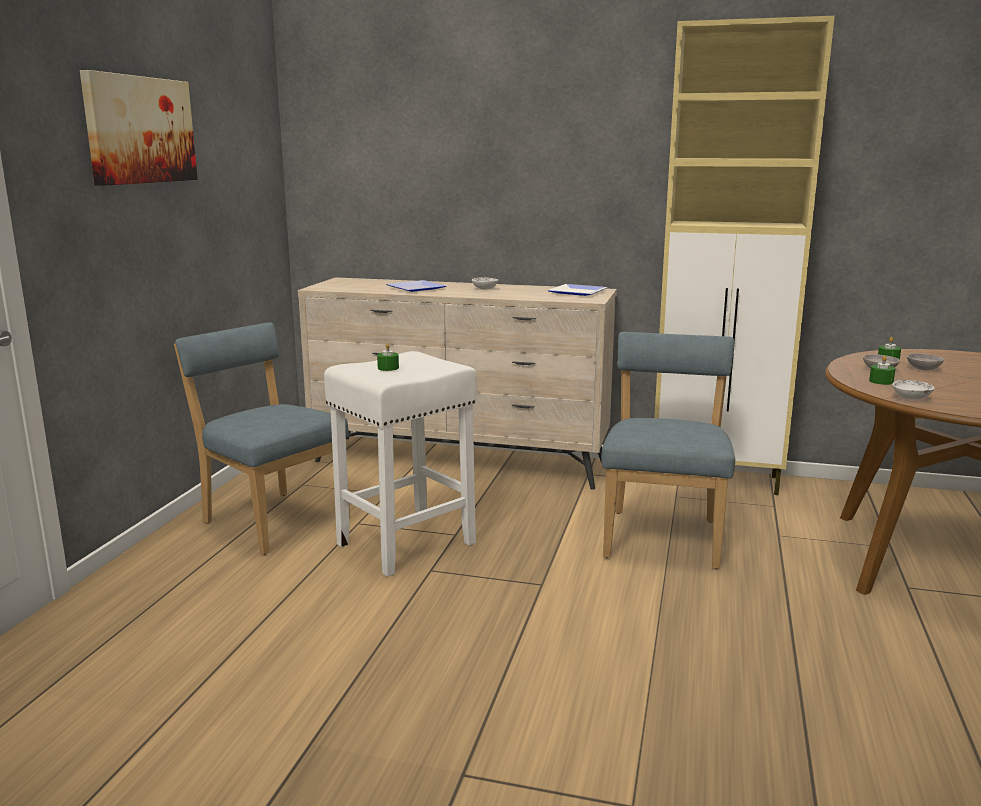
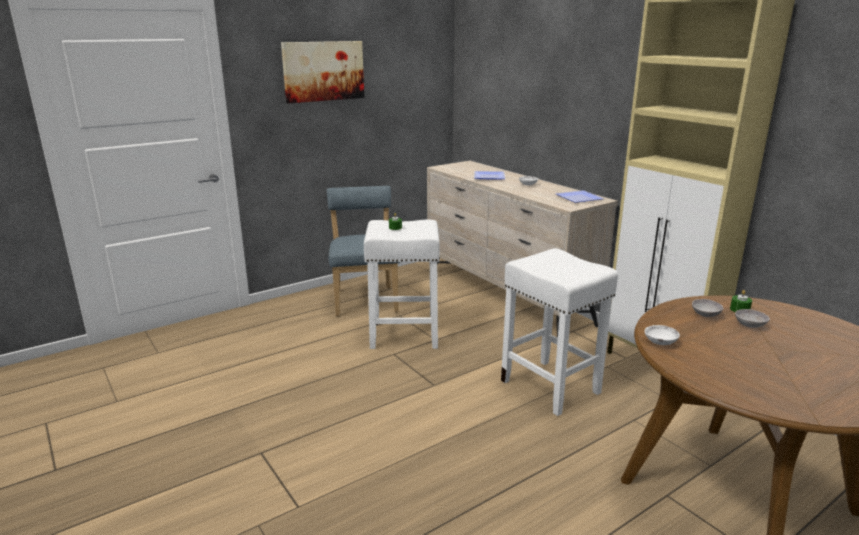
camera: 40 degrees right, 5 degrees up
blue chair [601,332,735,569] -> white stool [501,248,618,416]
green candle [869,356,895,385] -> none

